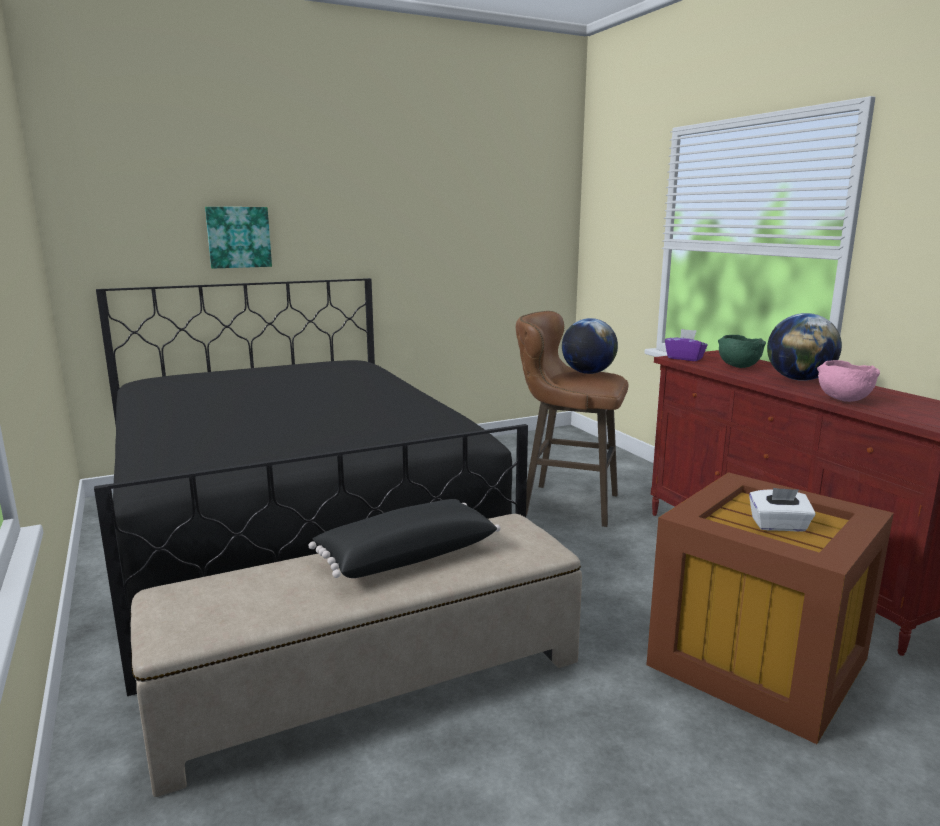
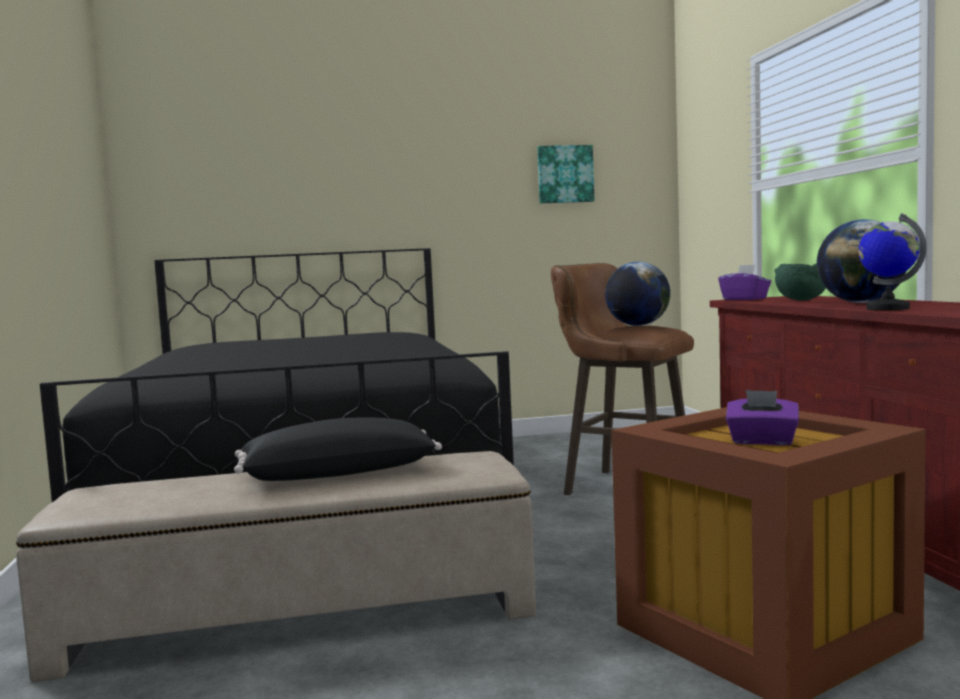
camera: 15 degrees right, 10 degrees down
picture [205,207,272,269] -> picture moved to [537,145,594,204]
white tissue box [749,488,815,532] -> purple tissue box [726,390,799,445]
pink bowl [817,360,880,402] -> globe [858,213,927,310]

